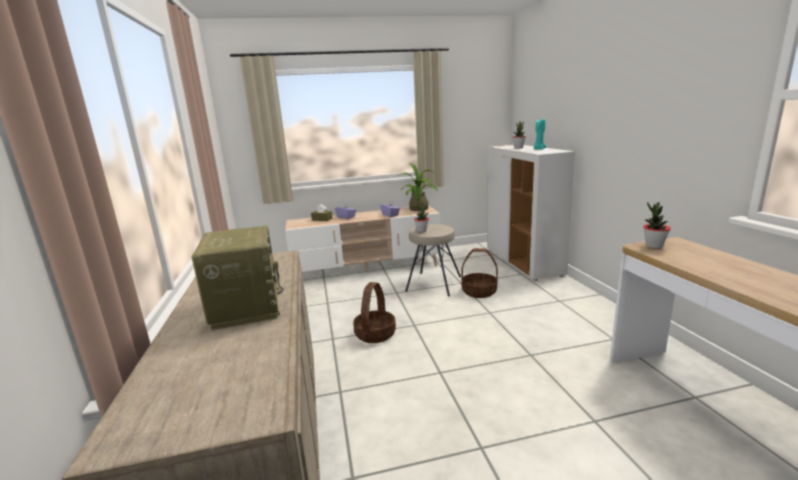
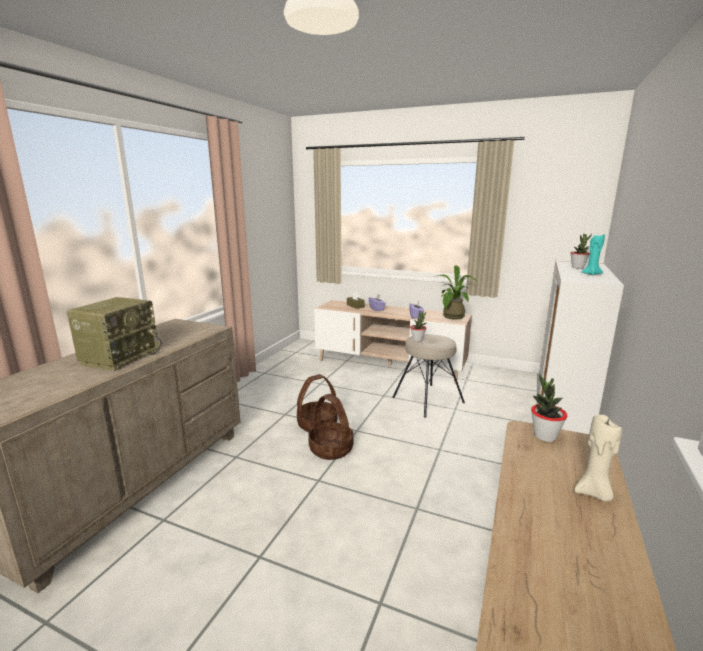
camera: 35 degrees right, 0 degrees up
basket [462,248,498,298] -> basket moved to [308,394,354,460]
none -> beige candle [574,415,622,501]

